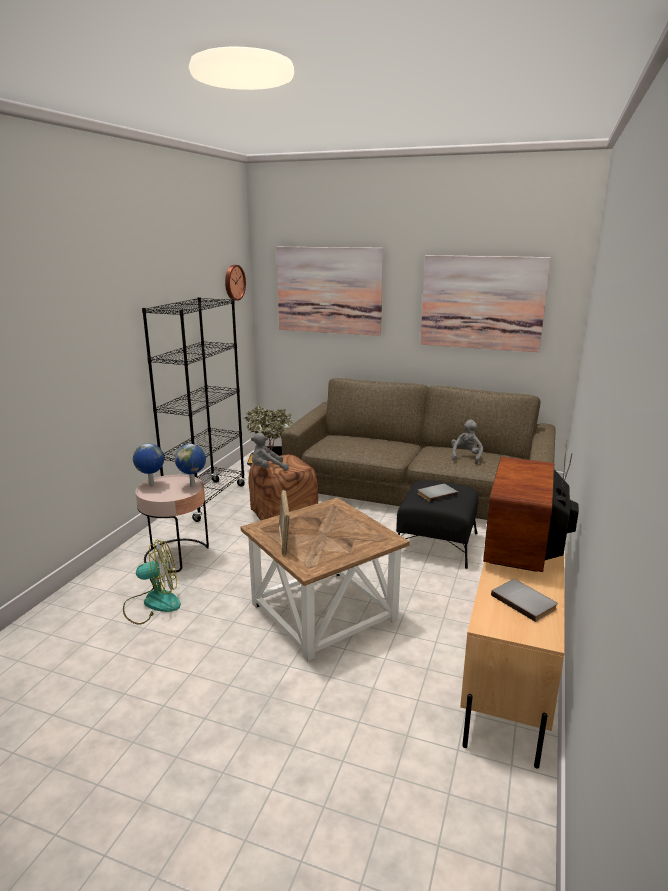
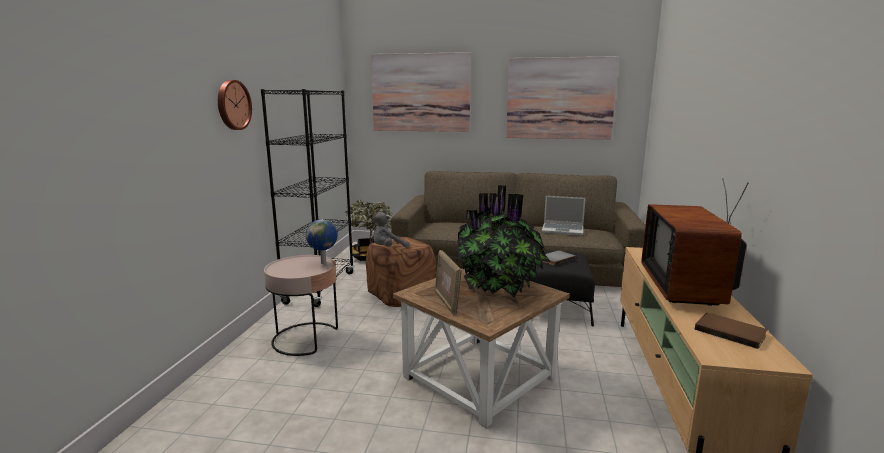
camera: 10 degrees left, 5 degrees down
fan [123,539,181,625] -> none
globe [133,443,164,486] -> none
wall clock [225,265,246,301] -> wall clock moved to [218,80,252,130]
grey plush toy [451,419,483,464] -> laptop [542,196,586,236]
grey book [491,579,558,622] -> brown book [695,313,767,349]
none -> potted plant [456,185,551,297]

